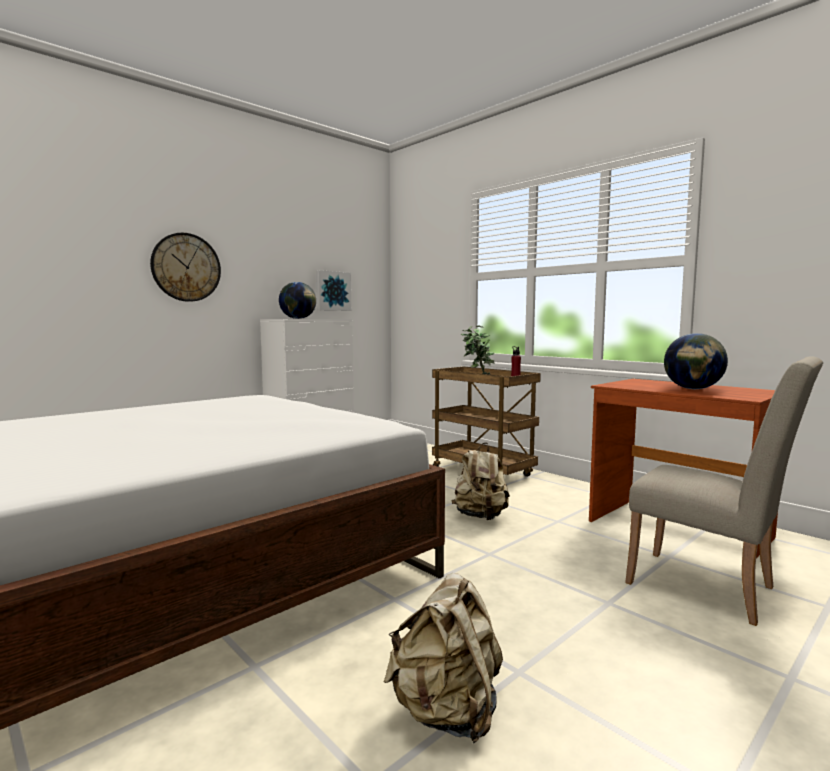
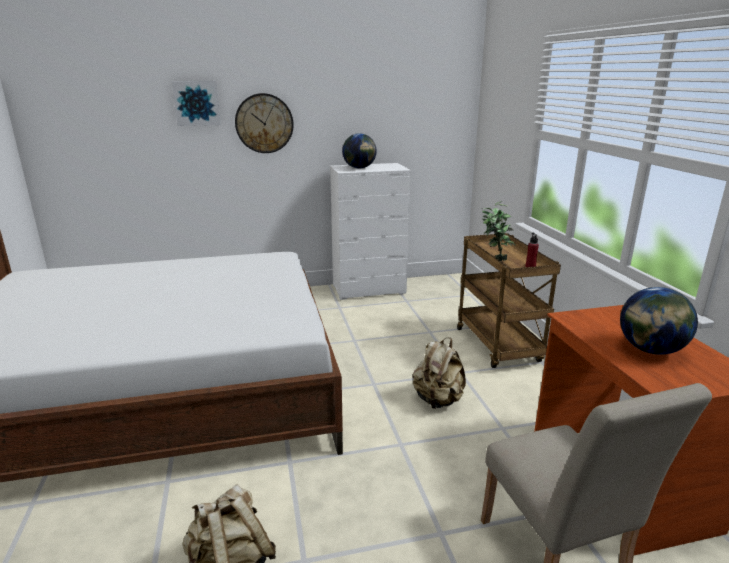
camera: 30 degrees right, 15 degrees up
picture [316,270,351,311] -> picture moved to [172,81,221,126]

